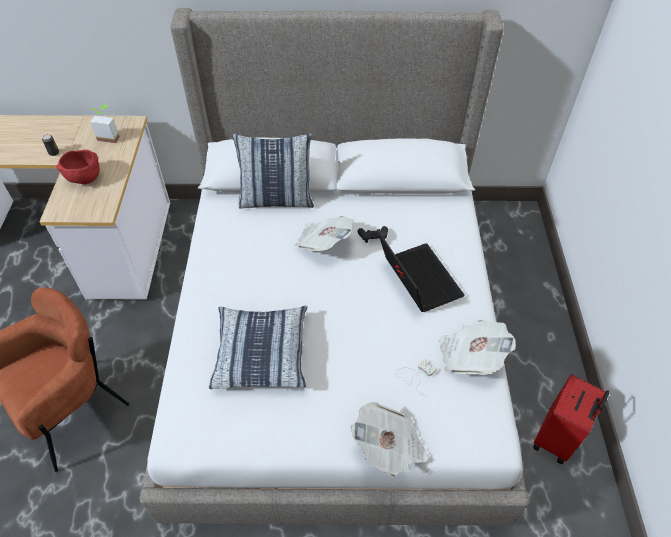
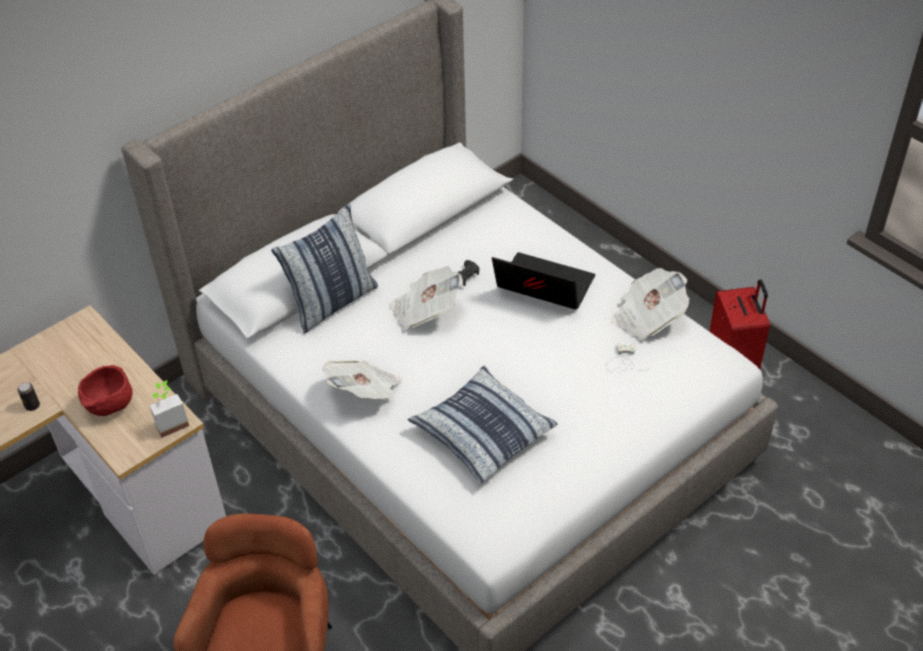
camera: 40 degrees left, 5 degrees down
potted plant [90,104,120,143] -> potted plant moved to [149,380,189,438]
newspaper [351,402,428,476] -> newspaper moved to [322,360,402,400]

